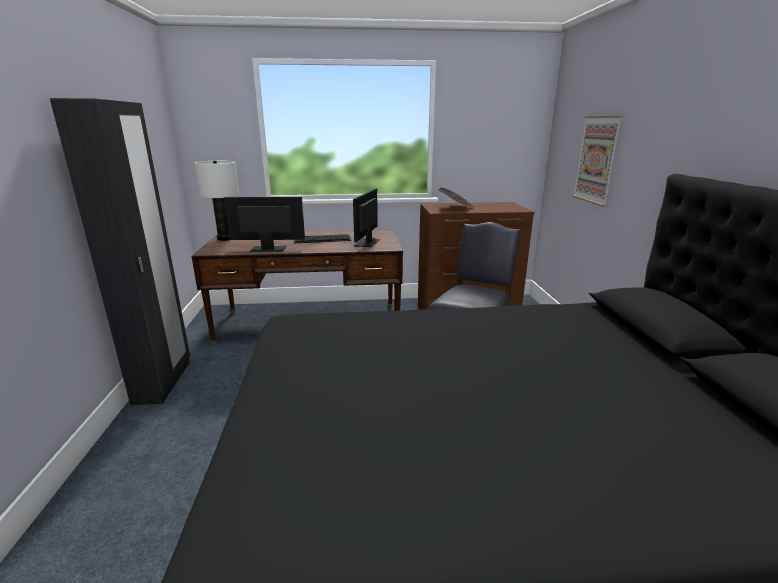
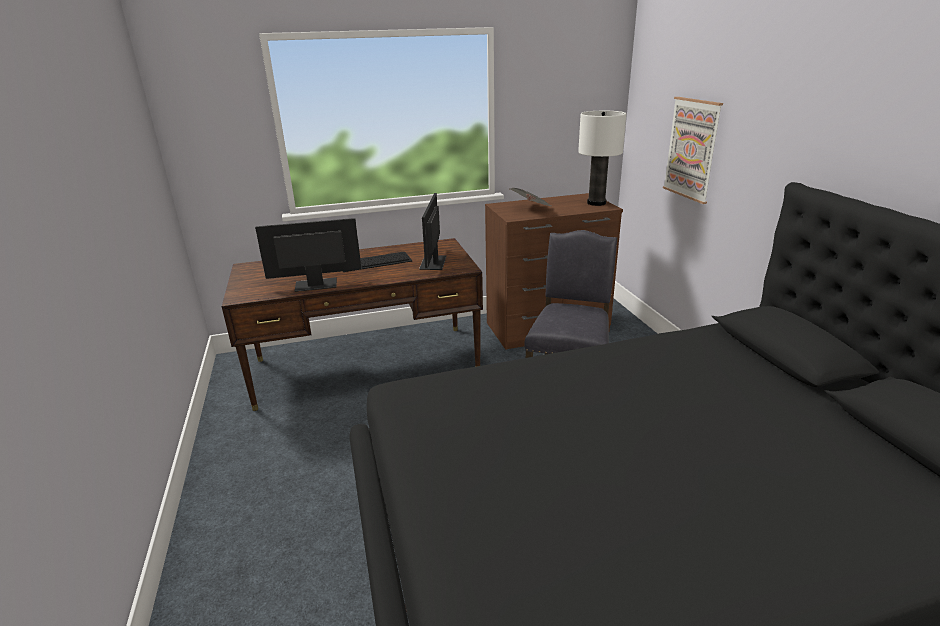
camera: 10 degrees left, 5 degrees up
black wardrobe [50,98,190,405] -> none
white table lamp [194,161,239,241] -> white table lamp moved to [578,111,626,206]

